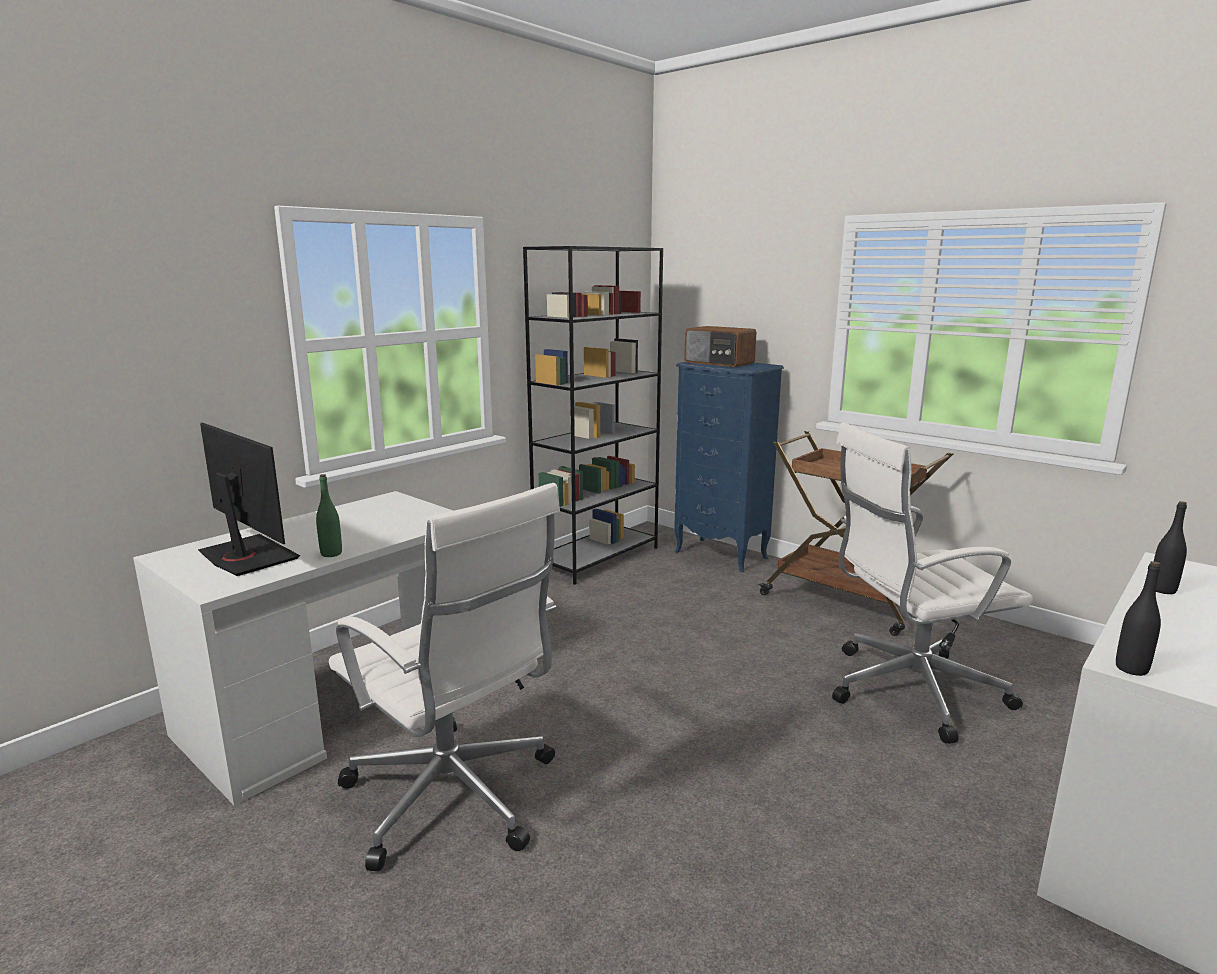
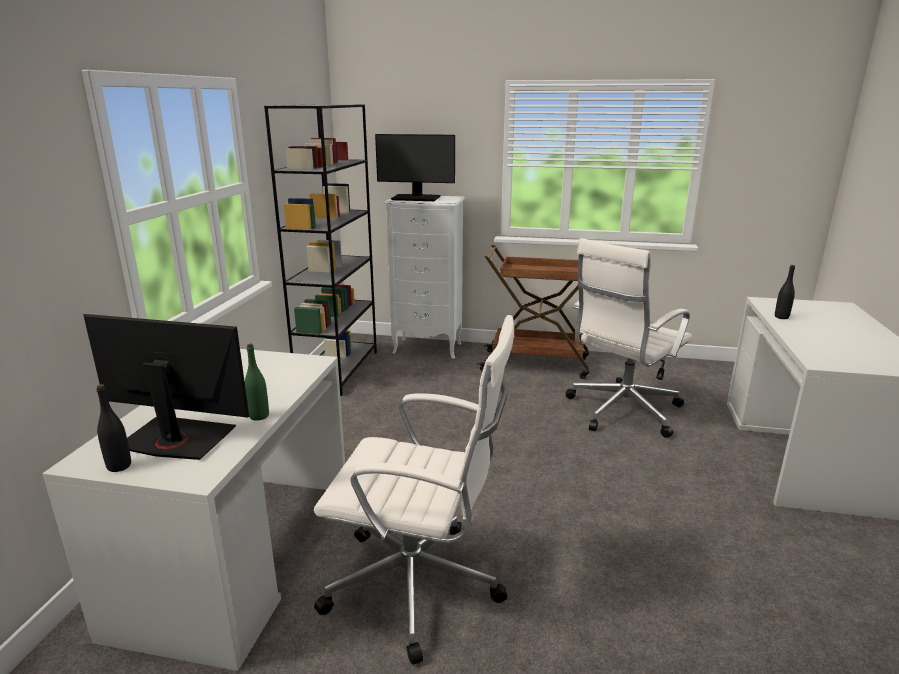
camera: 30 degrees left, 5 degrees up
blue dresser [674,362,784,573] -> white dresser [384,196,465,358]
radio [684,326,757,367] -> monitor [375,134,455,201]
black bottle [1116,561,1161,676] -> black bottle moved to [97,384,131,472]

